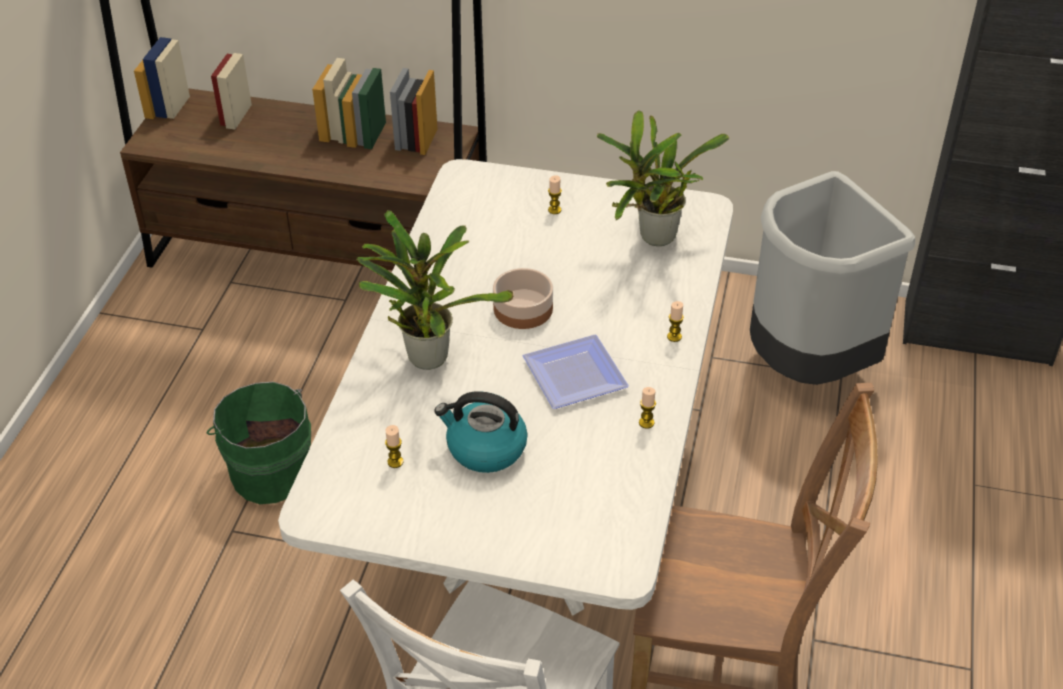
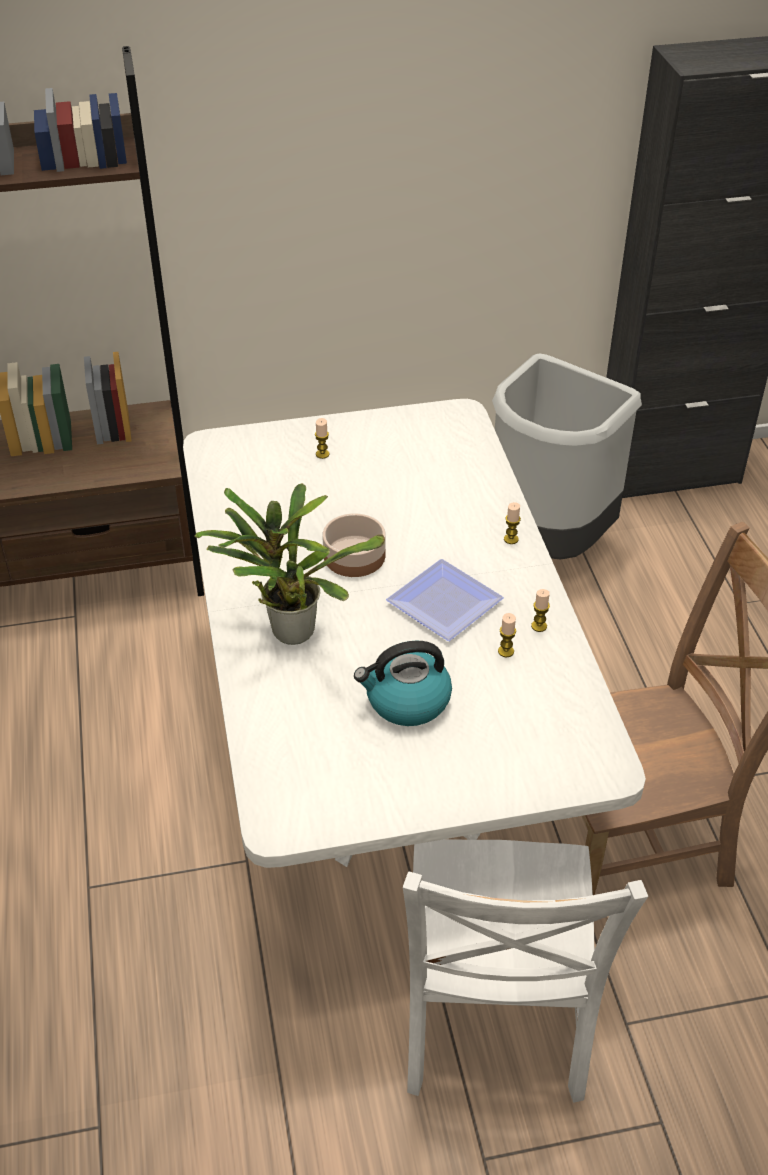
camera: 25 degrees left, 0 degrees up
green bucket [207,382,311,504] -> none
candle [385,425,404,468] -> candle moved to [498,613,516,657]
potted plant [597,110,729,246] -> none

